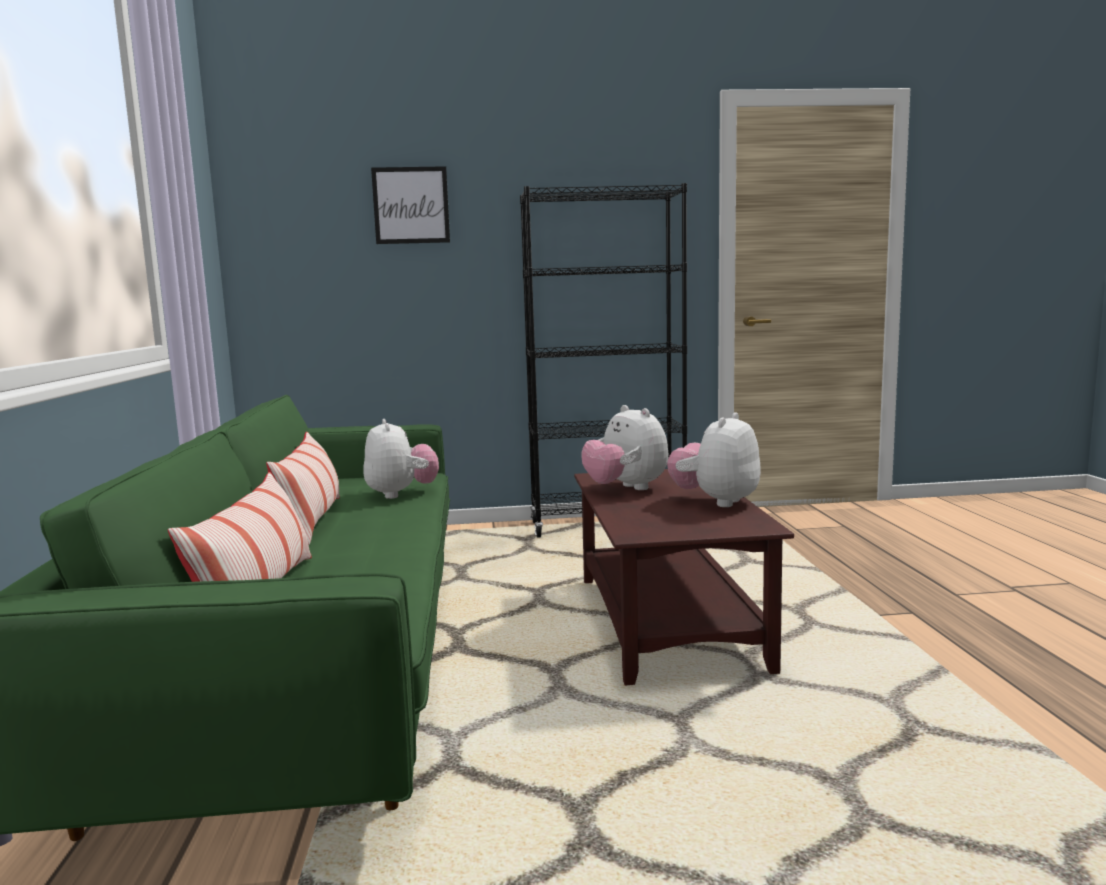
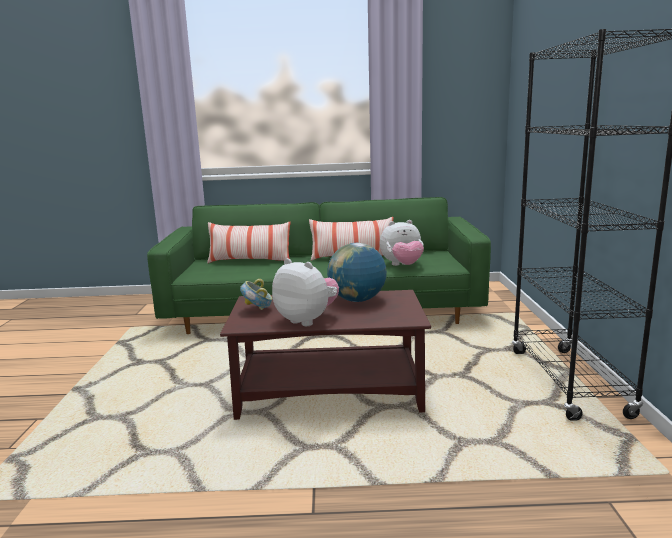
camera: 95 degrees right, 5 degrees up
picture [371,166,450,244] -> none
plush toy [581,405,668,490] -> globe [327,243,387,302]
none -> bowl [240,279,273,310]

